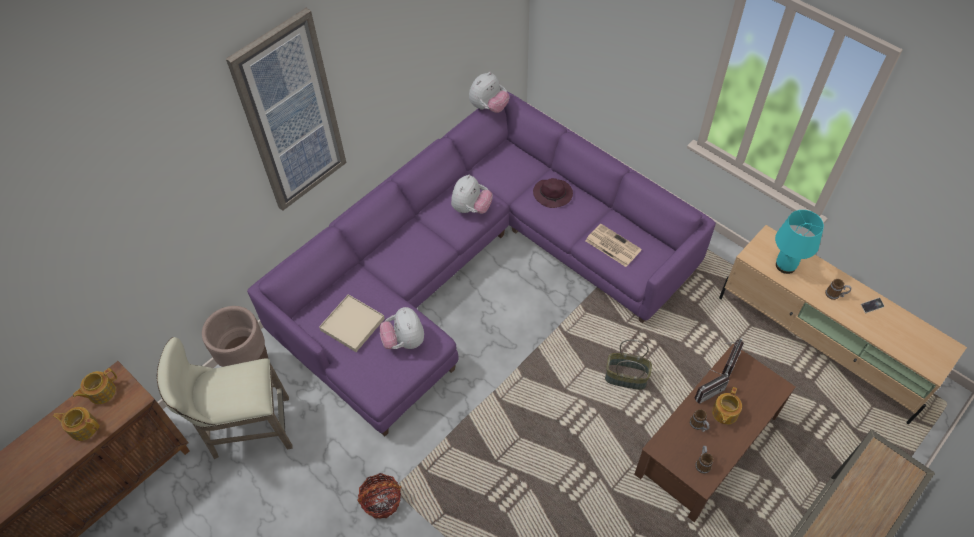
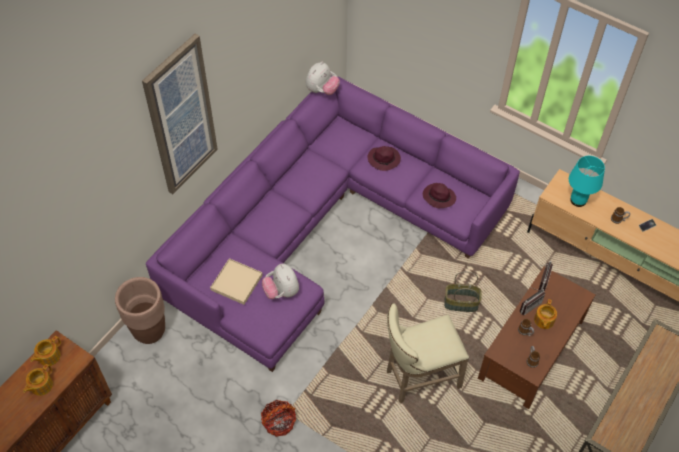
camera: 10 degrees left, 0 degrees up
teapot [53,407,100,441] -> teapot turned 60 degrees counterclockwise [23,364,53,396]
beige stool [156,337,293,459] -> beige stool moved to [387,303,469,404]
plush toy [451,175,493,214] -> none
newspaper [585,224,642,267] -> purple hat [423,183,456,208]

